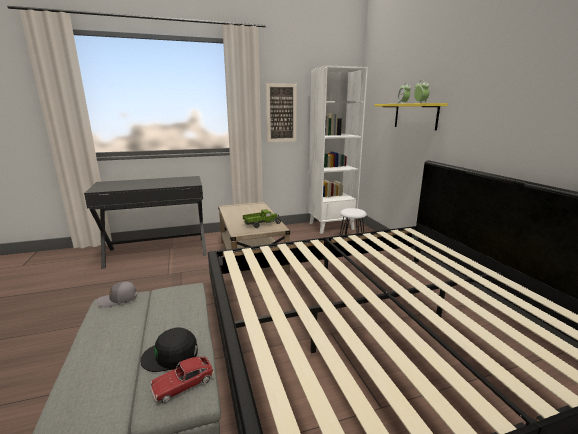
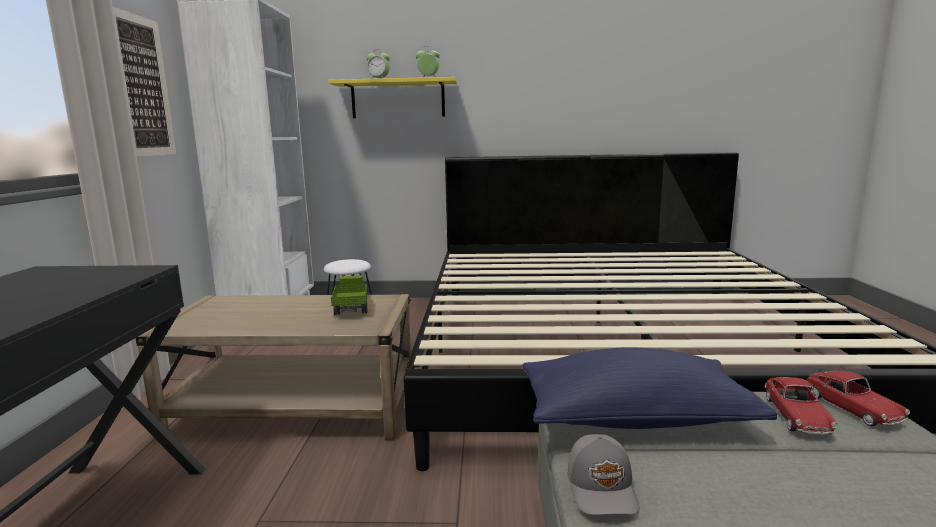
camera: 70 degrees left, 5 degrees down
black cap [140,327,198,372] -> toy car [764,377,837,435]
none -> blue pillow [522,348,777,429]

